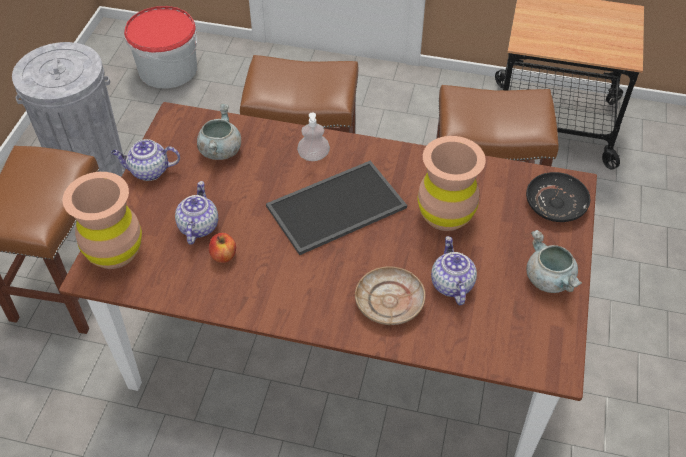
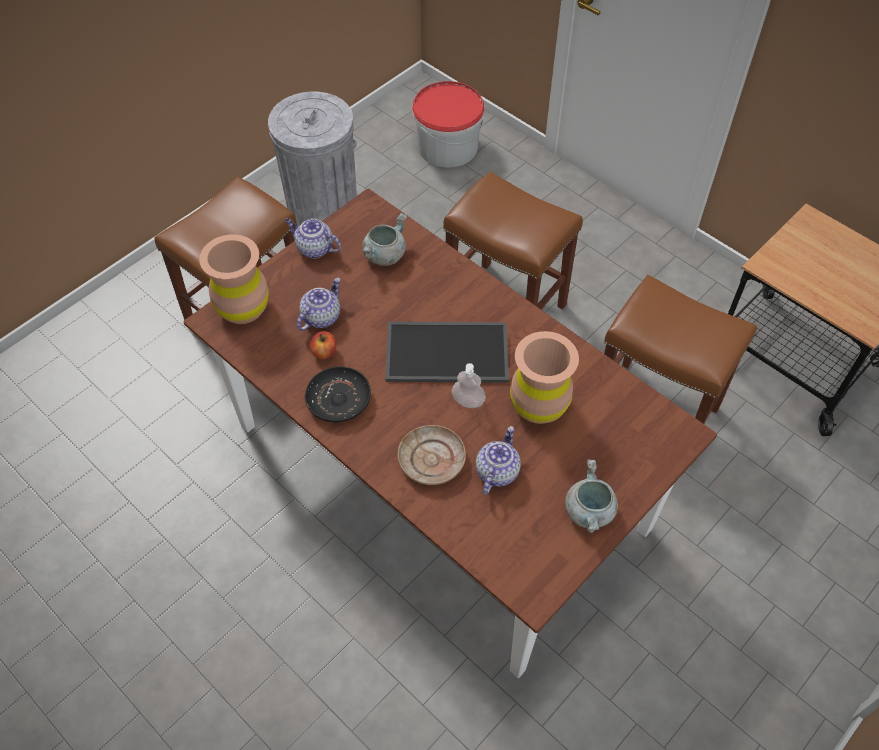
camera: 30 degrees right, 5 degrees up
soap dispenser [297,113,330,161] -> soap dispenser moved to [451,363,486,408]
black plate [526,172,590,222] -> black plate moved to [305,366,371,422]

